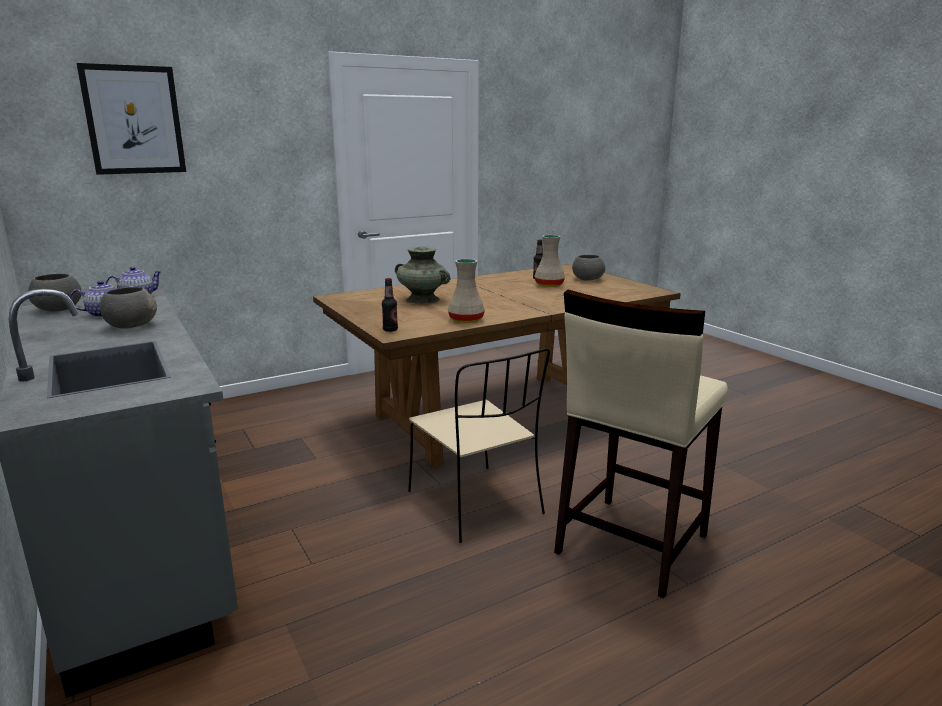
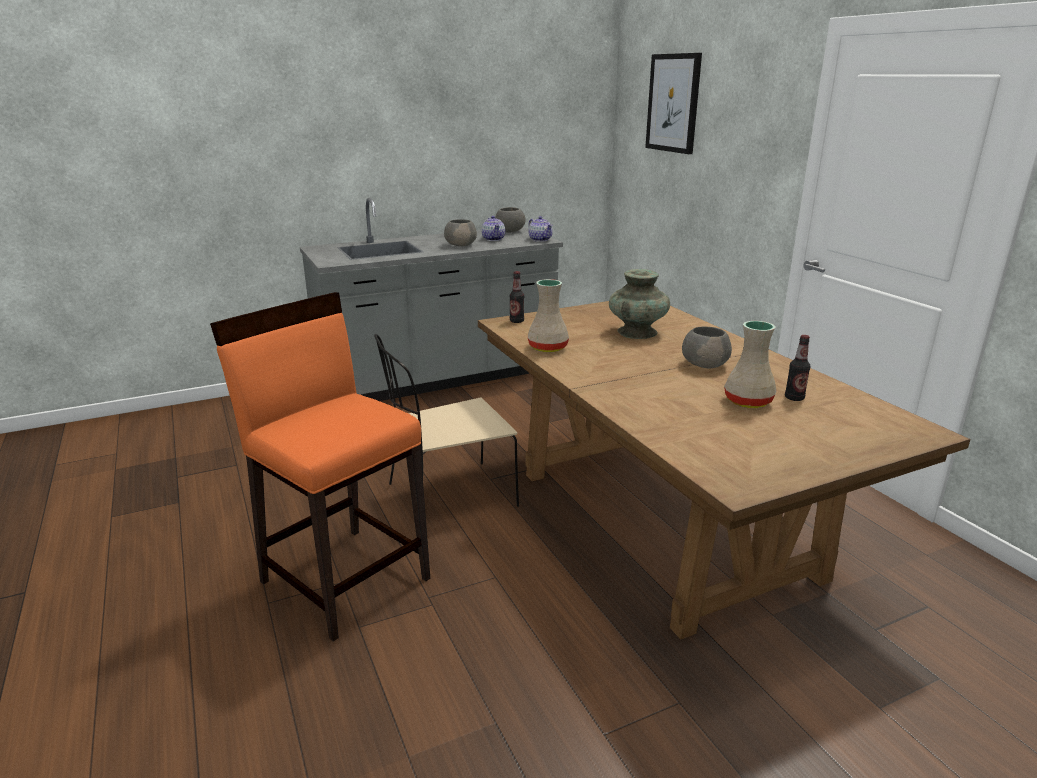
camera: 95 degrees right, 5 degrees up
beige stool [554,290,728,598] -> orange stool [210,292,430,642]
grey bowl [572,255,606,281] -> grey bowl moved to [682,326,732,368]

